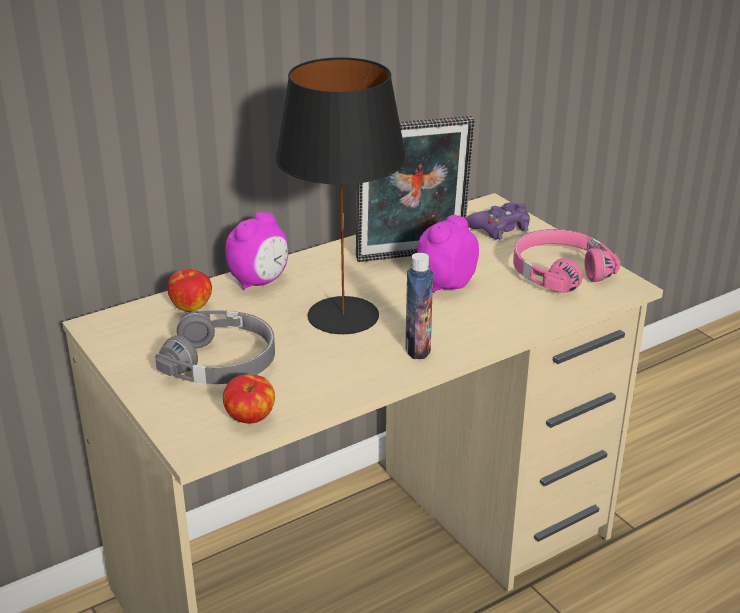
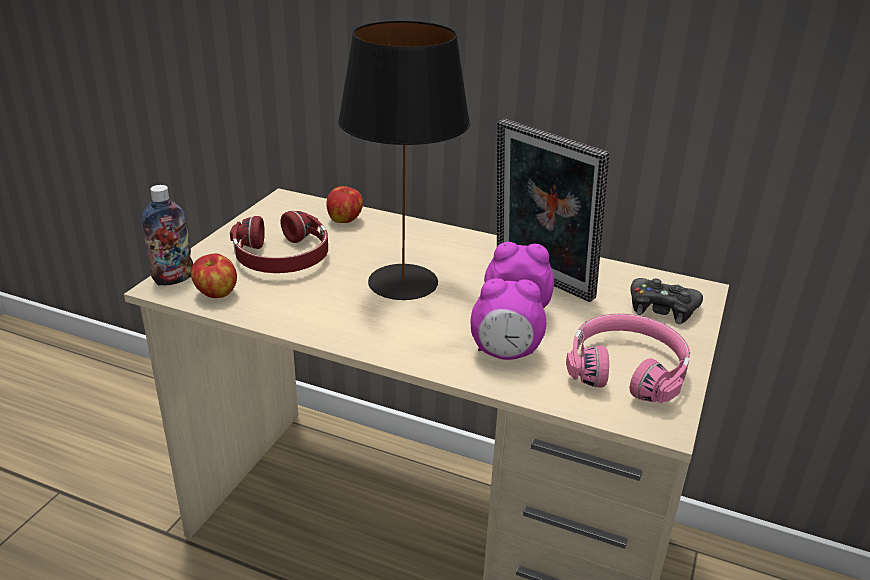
camera: 55 degrees right, 0 degrees up
grey headphones [155,310,275,384] -> red headphones [230,211,328,273]
alarm clock [225,212,288,290] -> alarm clock moved to [471,278,546,360]
bottle [405,253,433,359] -> bottle moved to [142,185,193,286]
purple game controller [466,202,530,240] -> black game controller [630,278,703,324]

